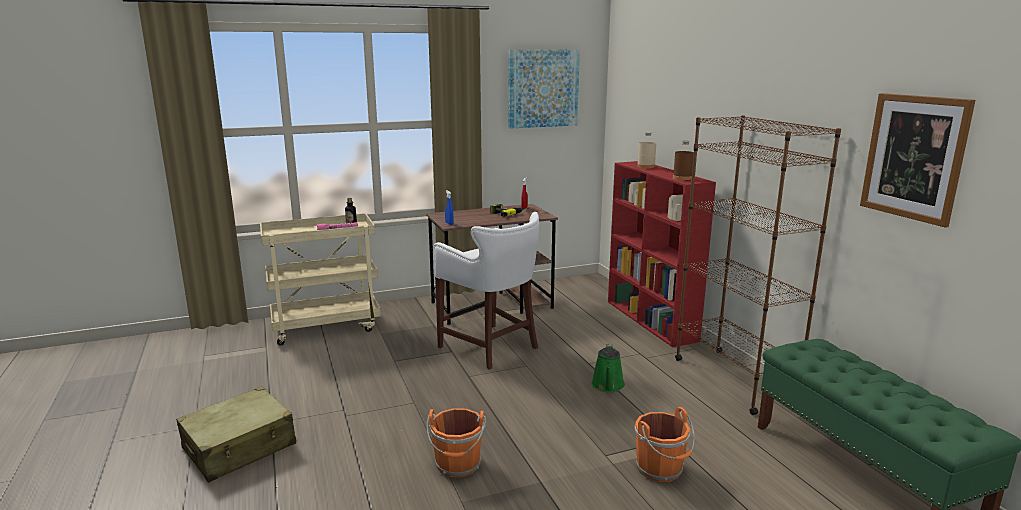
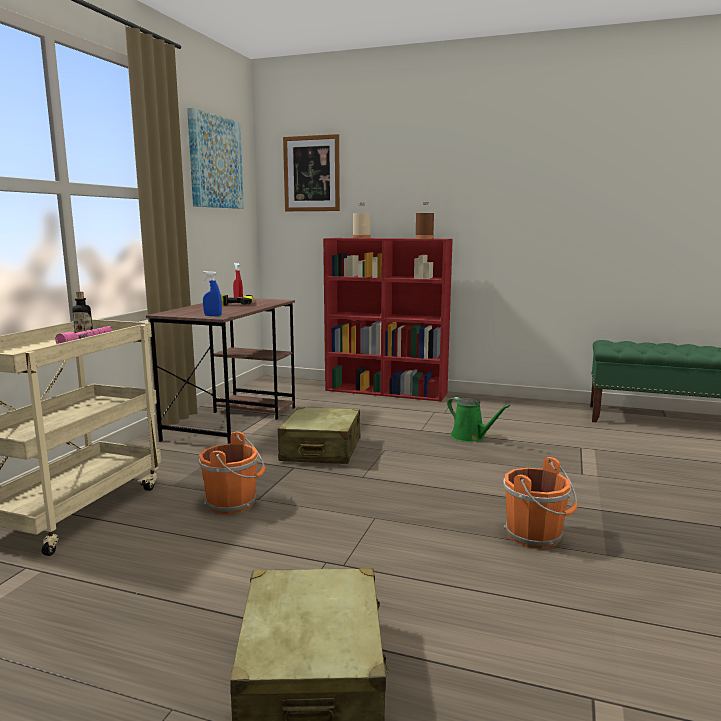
camera: 50 degrees left, 5 degrees down
white stool [433,212,539,369] -> beige suitcase [278,407,360,464]
orange bucket [635,407,695,482] -> orange bucket moved to [199,432,265,514]
brown bookcase [675,115,841,415] -> none
picture [860,93,975,228] -> picture moved to [283,134,340,211]

